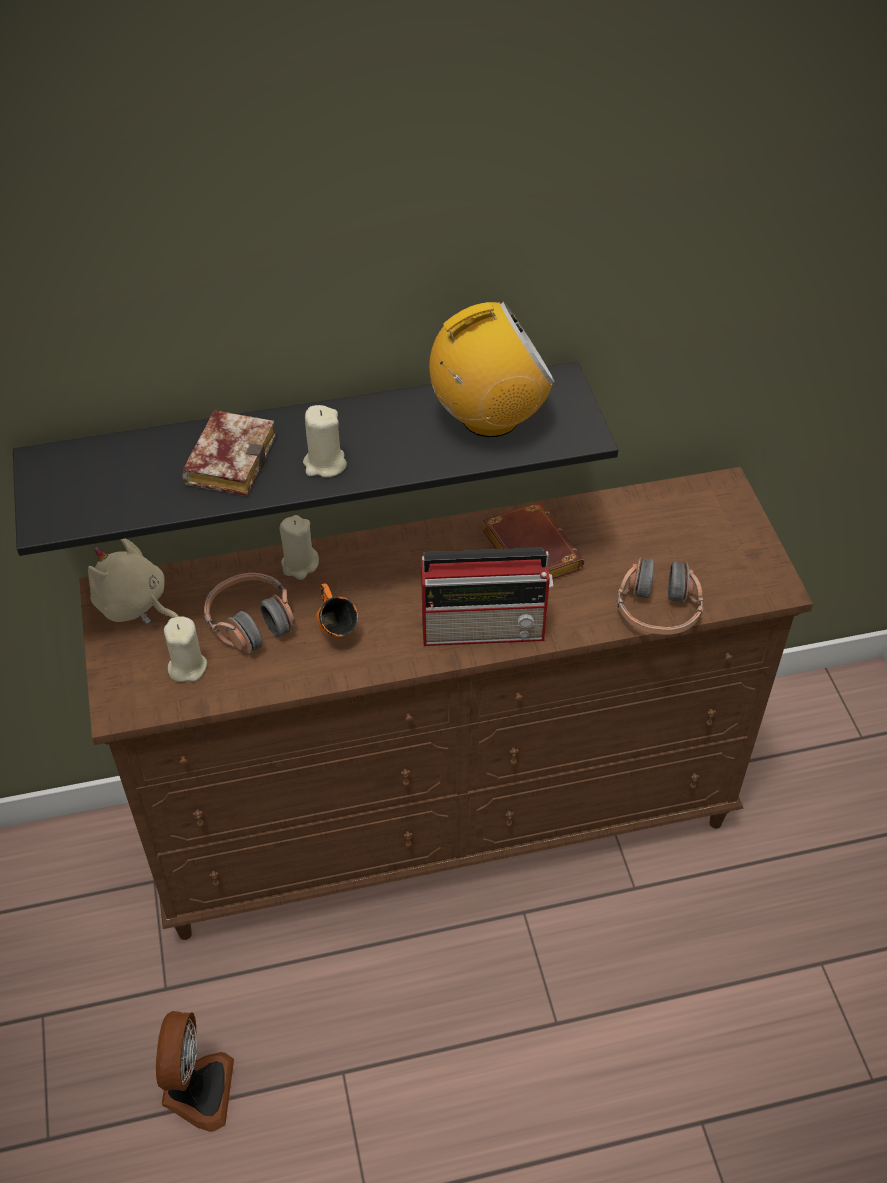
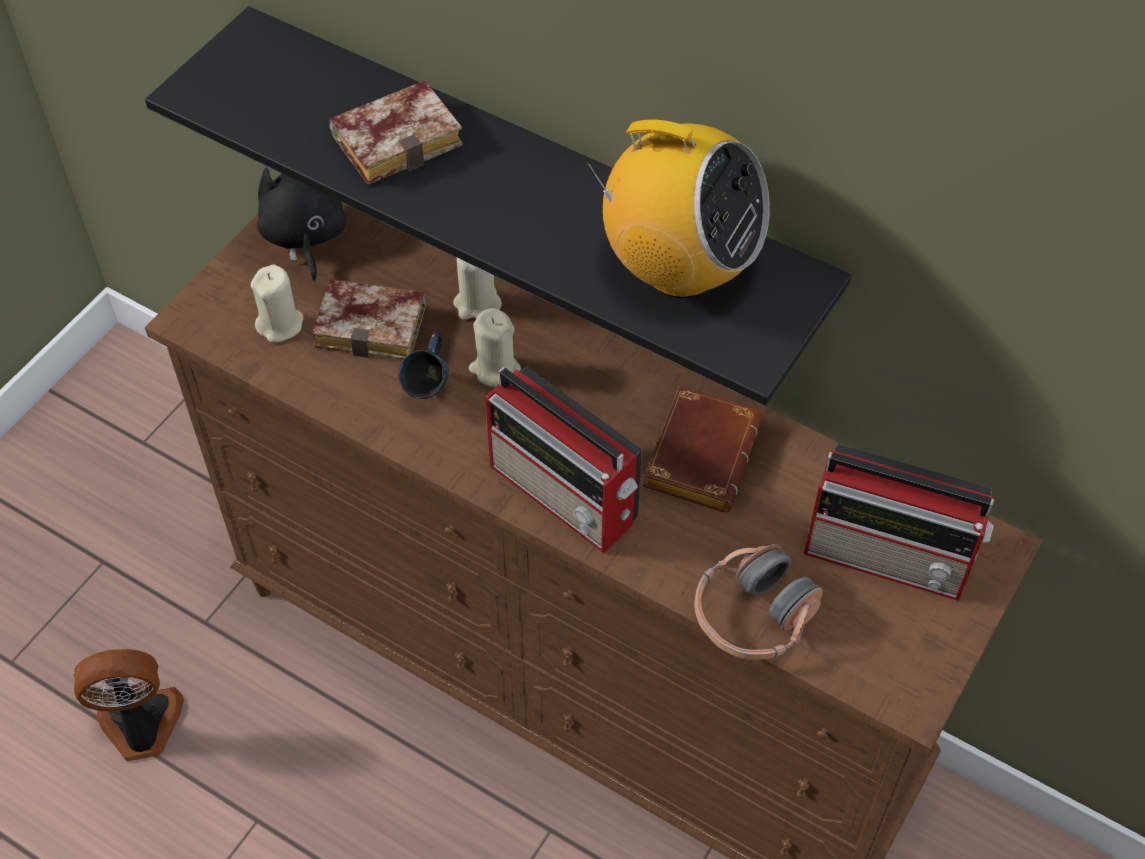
camera: 45 degrees right, 5 degrees up
beige plush toy [88,539,179,625] -> black plush toy [257,167,347,283]
fan [156,1011,234,1132] -> fan turned 150 degrees counterclockwise [73,649,184,761]
headphones [204,573,294,654] -> book [312,279,426,360]
beige candle [303,405,347,478] -> beige candle moved to [469,308,521,387]
orange mug [316,583,358,637] -> blue mug [398,332,449,399]
none -> radio [804,444,994,601]

